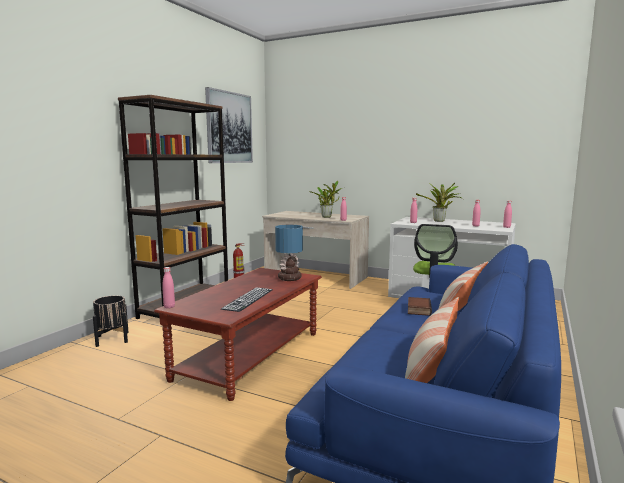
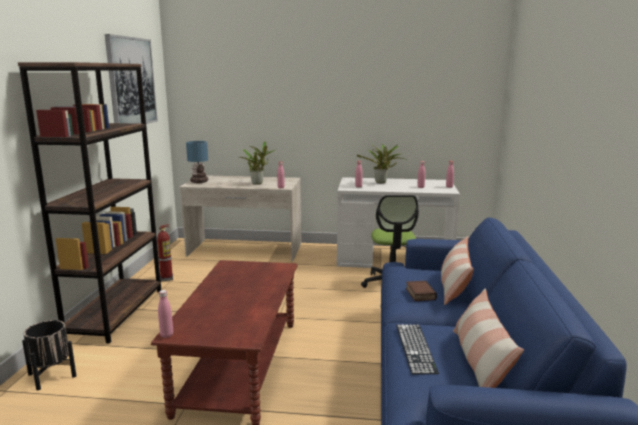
camera: 20 degrees left, 5 degrees up
keyboard [221,287,273,312] -> keyboard moved to [396,324,439,374]
table lamp [275,225,303,281] -> table lamp moved to [186,141,208,183]

